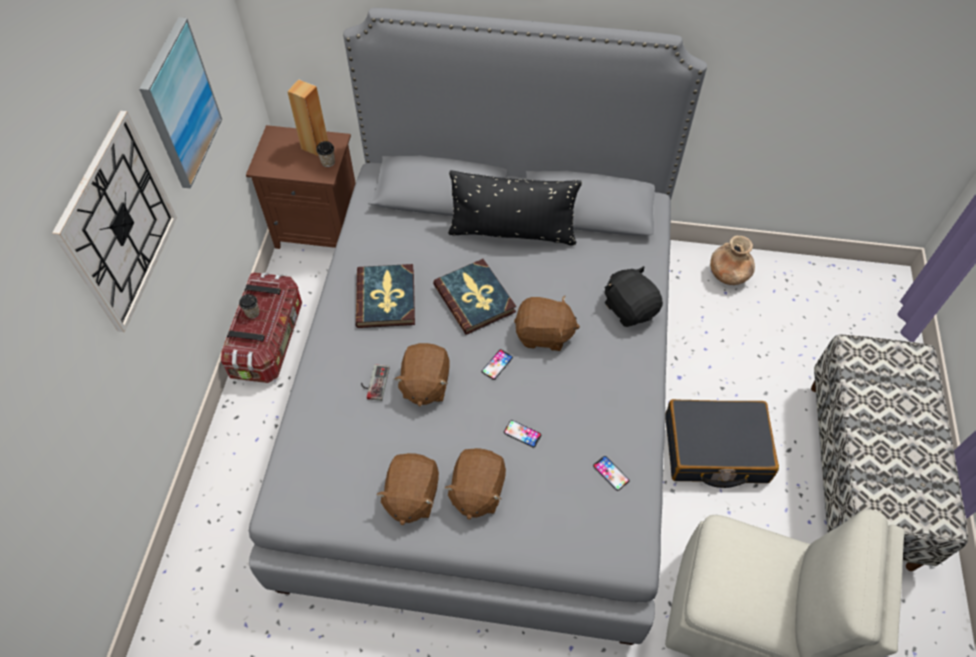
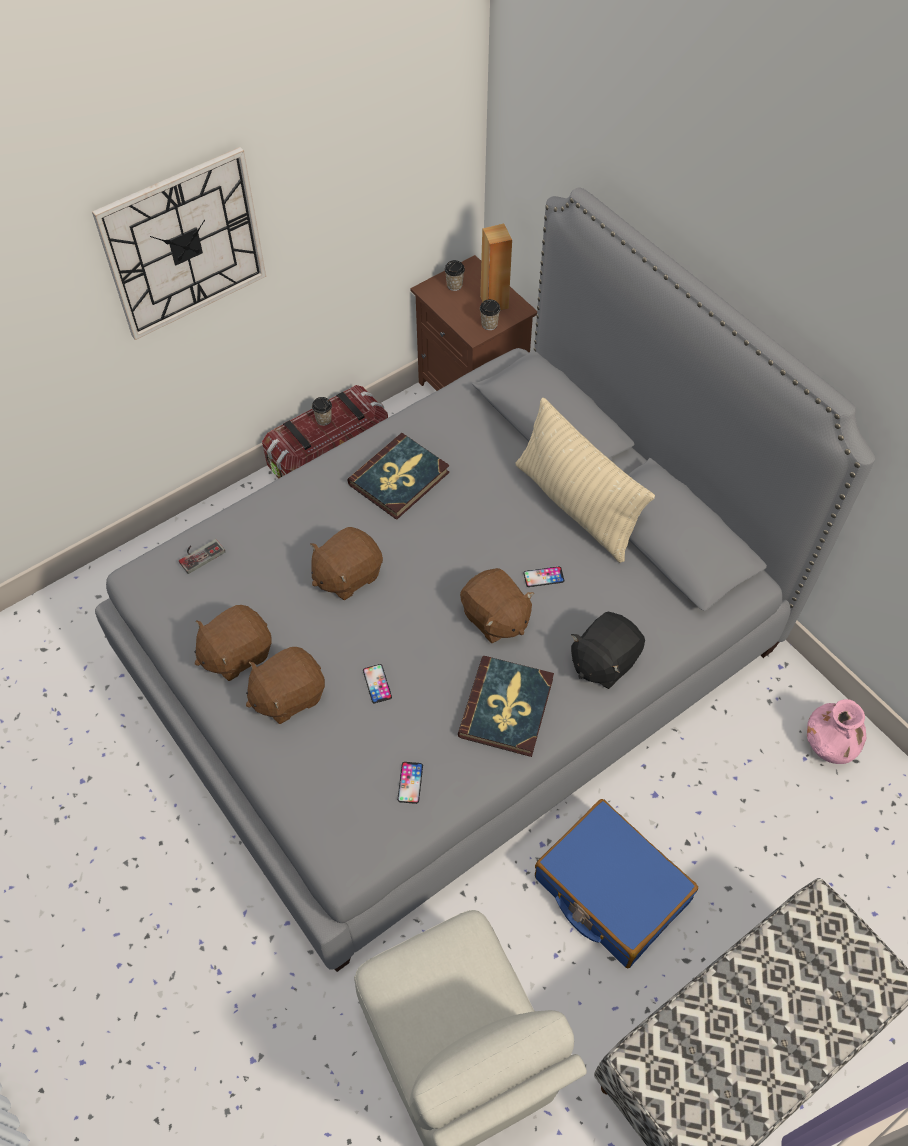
camera: 45 degrees right, 0 degrees up
picture [139,17,222,189] -> none
game controller [361,364,389,401] -> game controller moved to [179,539,225,574]
book [433,259,516,335] -> book moved to [458,656,554,757]
black pillow [448,171,582,246] -> beige pillow [516,398,655,563]
phone [482,349,513,380] -> phone moved to [523,566,564,587]
black plush toy [605,266,663,327] -> black plush toy turned 150 degrees counterclockwise [571,612,645,689]
black suitcase [665,399,779,488] -> blue suitcase [535,799,698,968]
brown vase [710,236,755,285] -> pink vase [807,699,866,764]
none -> cup [444,260,465,291]

